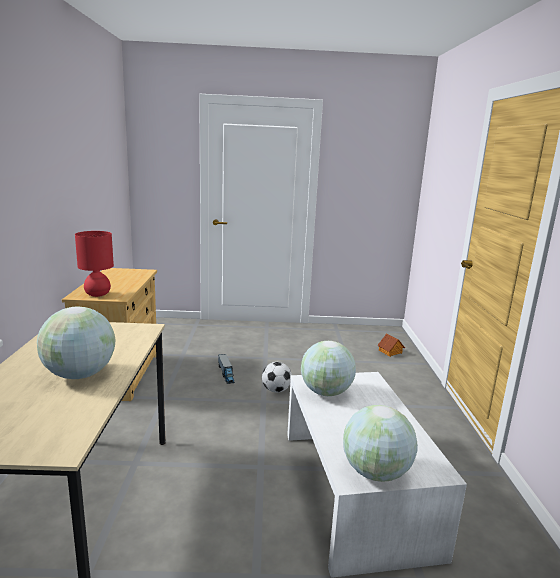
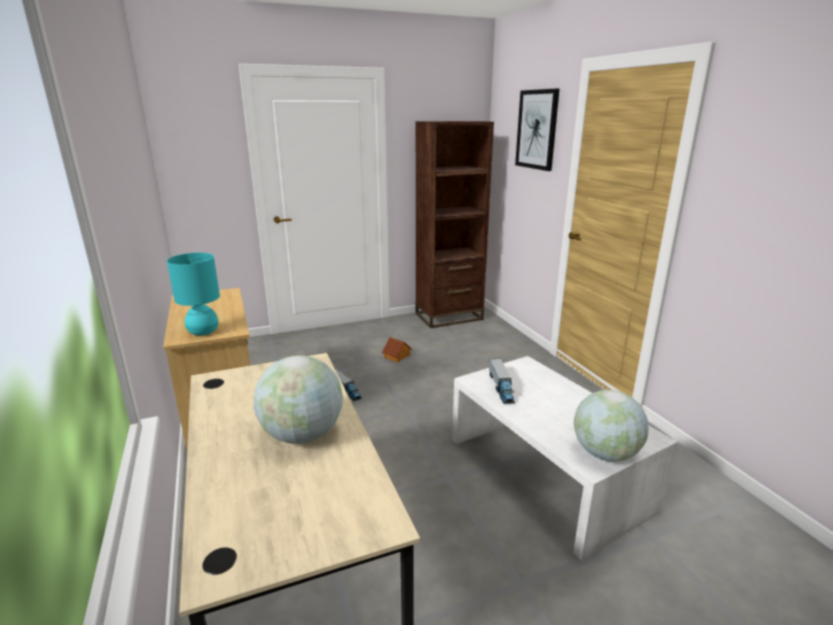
camera: 20 degrees left, 5 degrees up
red table lamp [75,231,114,297] -> turquoise table lamp [167,253,220,335]
football [262,362,292,393] -> none
globe [301,341,356,396] -> toy truck [489,358,515,404]
toy house [377,333,405,357] -> toy house moved to [382,337,412,362]
none -> brown bookcase [415,121,494,328]
none -> picture [515,89,559,171]

